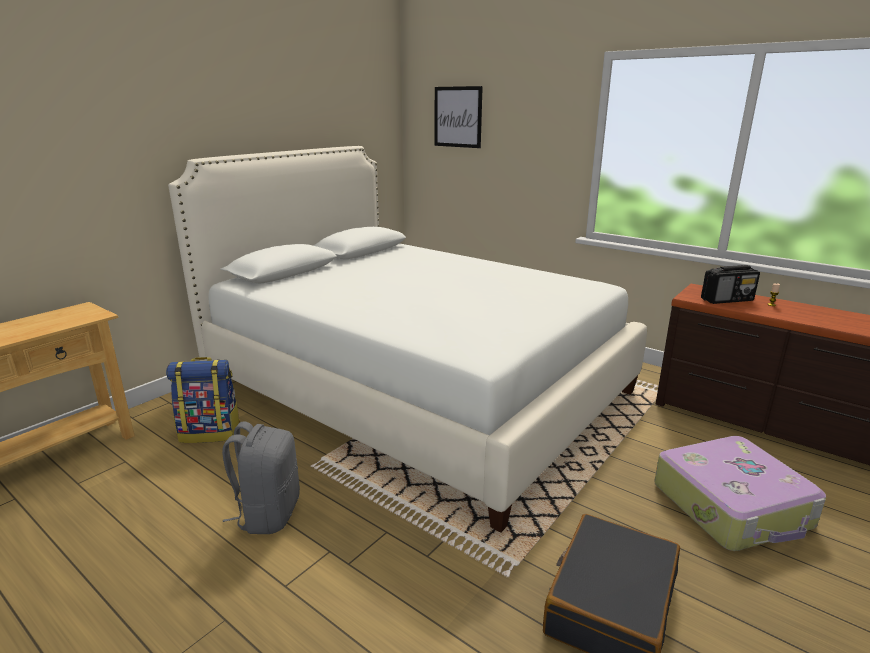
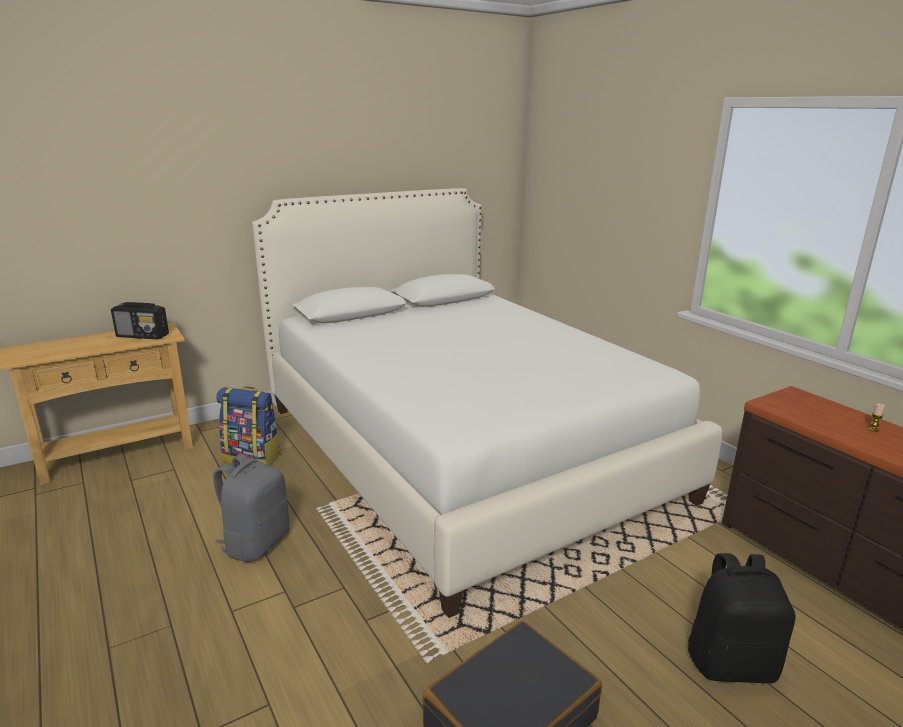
camera: 20 degrees right, 0 degrees up
picture [435,86,483,148] -> none
suitcase [654,436,826,551] -> black backpack [688,553,795,683]
radio [701,265,760,304] -> radio moved to [111,302,169,340]

